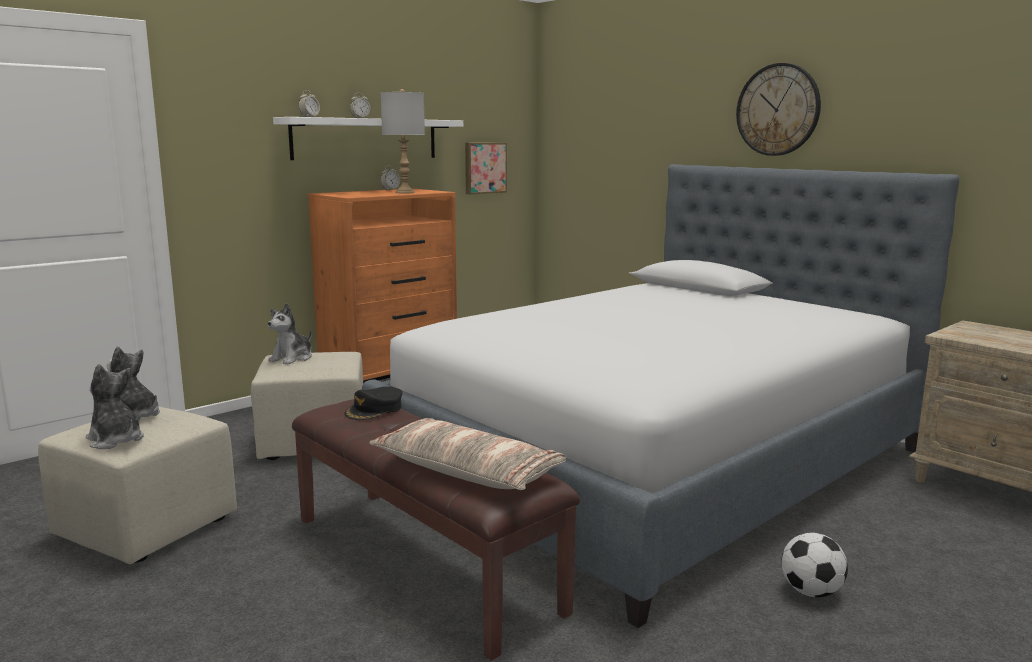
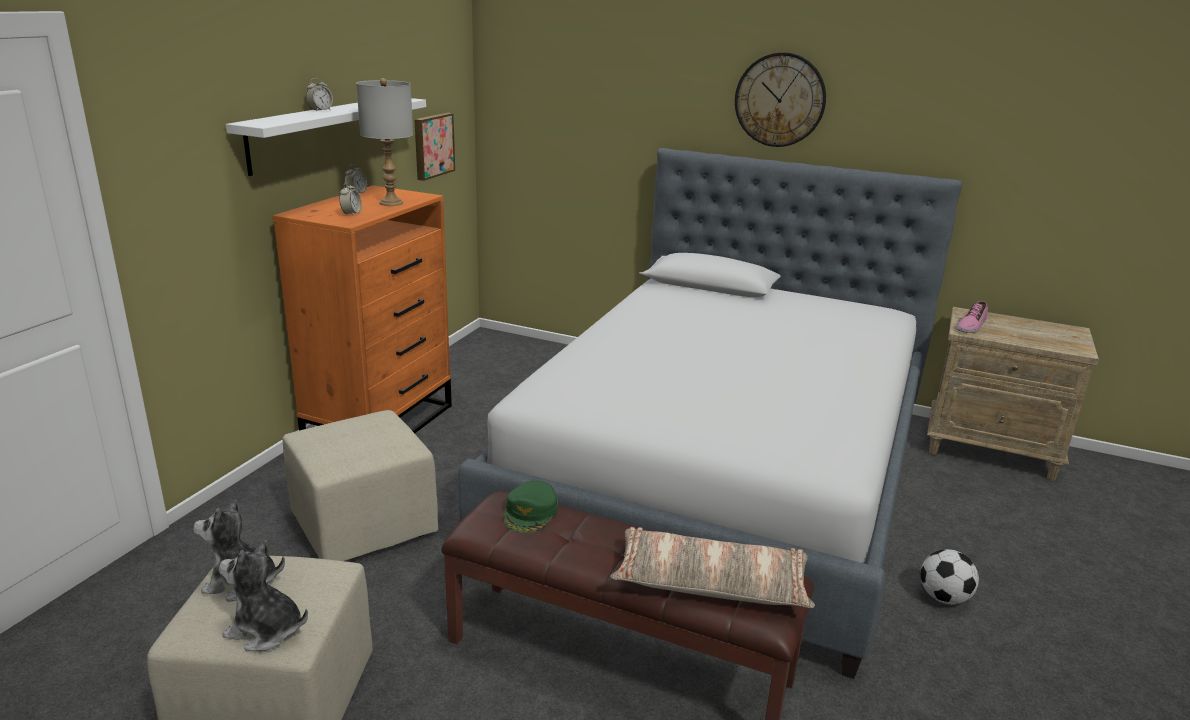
camera: 25 degrees left, 10 degrees up
plush toy [268,303,312,365] -> none
alarm clock [298,90,320,117] -> alarm clock moved to [339,182,362,216]
black cap [344,387,402,420] -> green cap [504,481,558,534]
none -> shoe [956,301,988,333]

